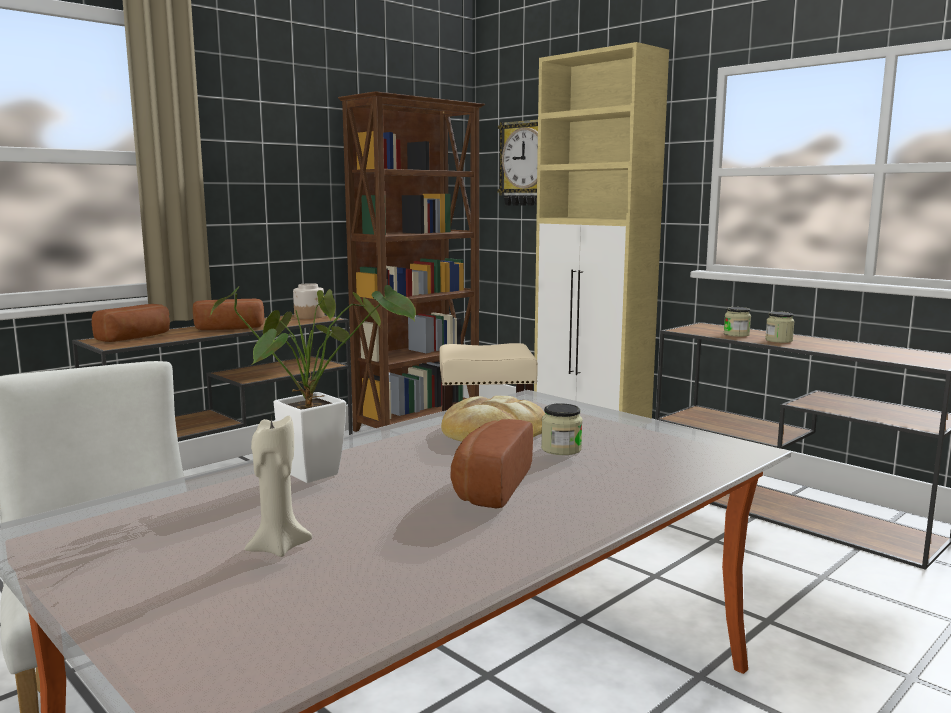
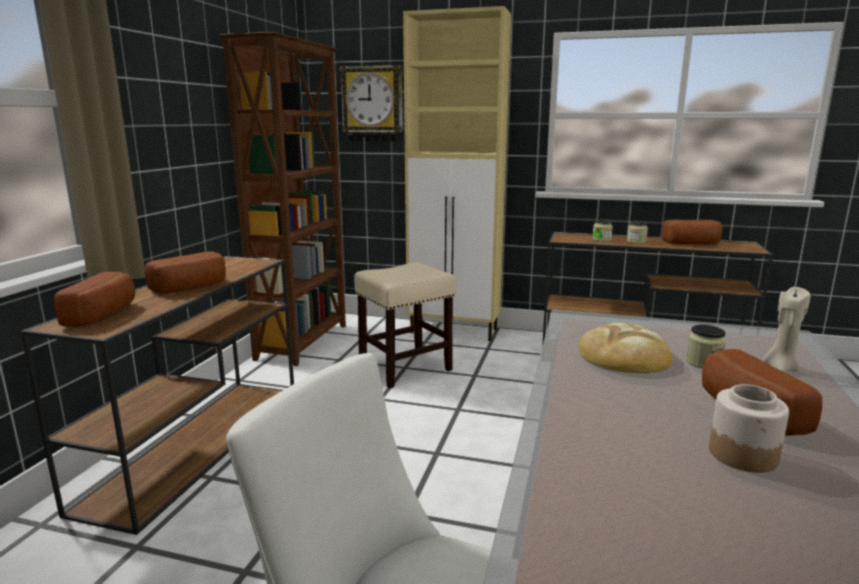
camera: 30 degrees left, 5 degrees up
potted plant [210,285,416,483] -> none
beige candle [245,416,312,557] -> beige candle moved to [763,287,810,372]
jar [293,283,325,319] -> jar moved to [709,384,789,473]
none -> bread [662,220,723,244]

